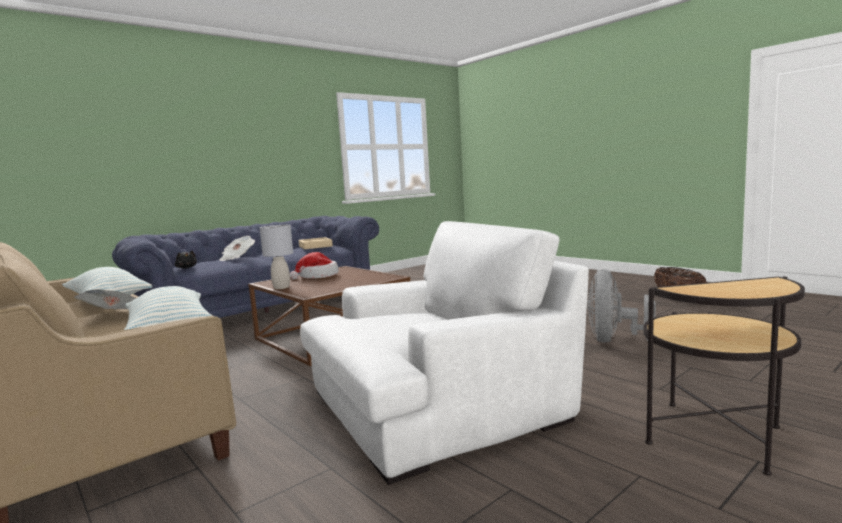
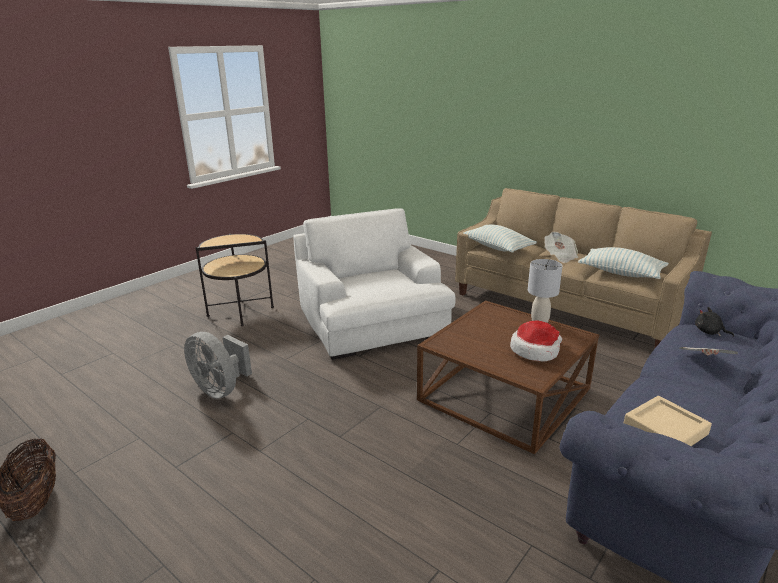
camera: 170 degrees right, 15 degrees up
white armchair [300,221,589,485] -> white armchair turned 105 degrees clockwise [293,208,456,360]
grey fan [587,269,656,343] -> grey fan turned 120 degrees clockwise [184,332,252,399]

